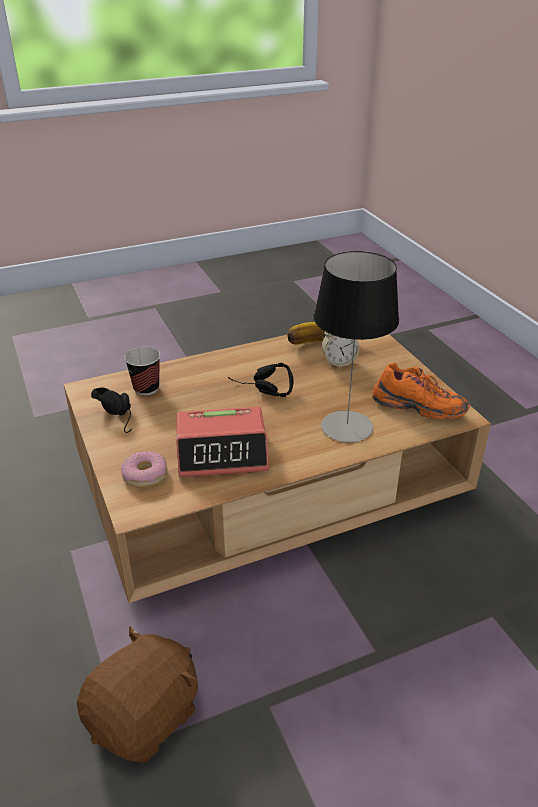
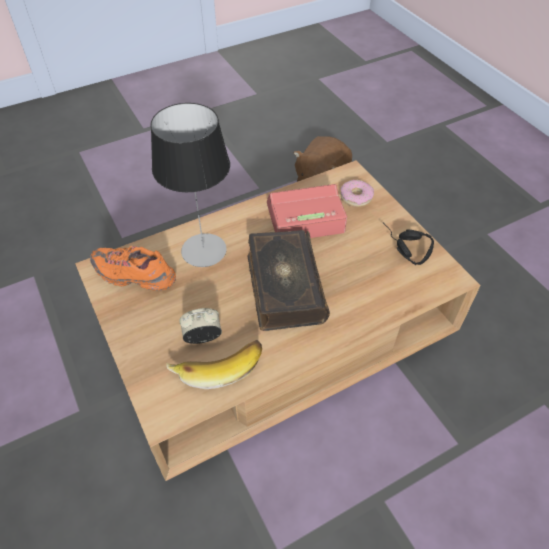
camera: 175 degrees right, 15 degrees up
cup [124,347,160,395] -> none
black headphones [228,363,294,397] -> book [248,230,330,331]

